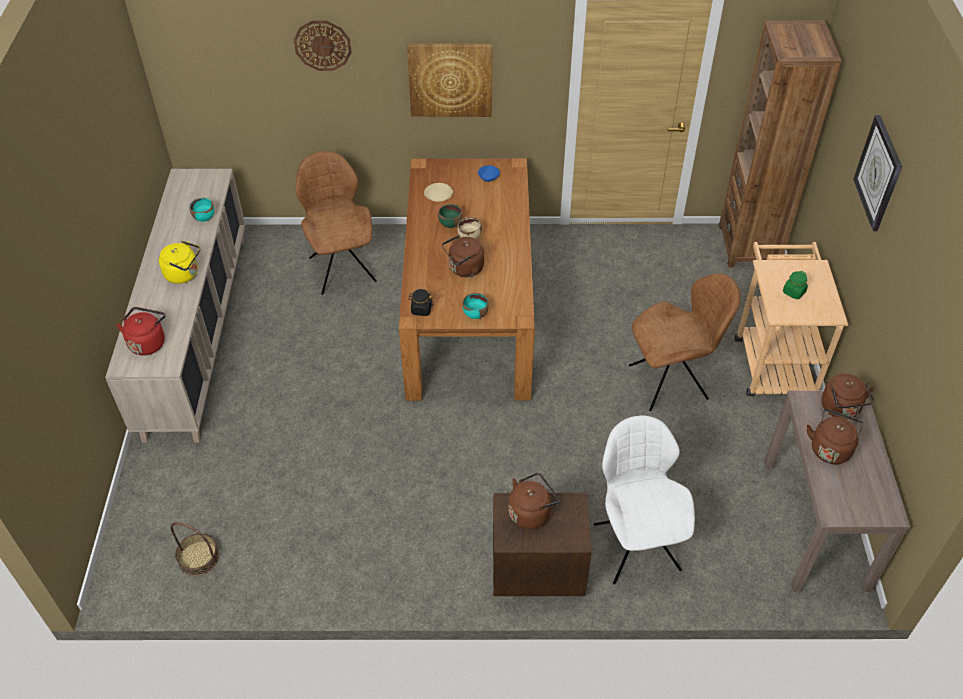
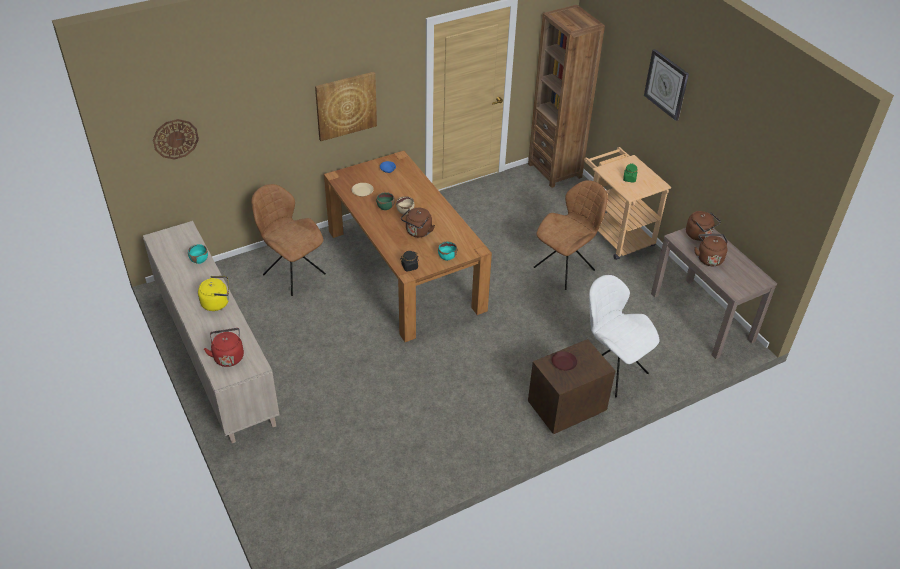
camera: 30 degrees left, 5 degrees down
basket [171,522,219,576] -> none
wall clock [294,21,352,71] -> wall clock moved to [153,119,199,160]
brown kettle [509,473,560,529] -> brown plate [552,351,577,371]

